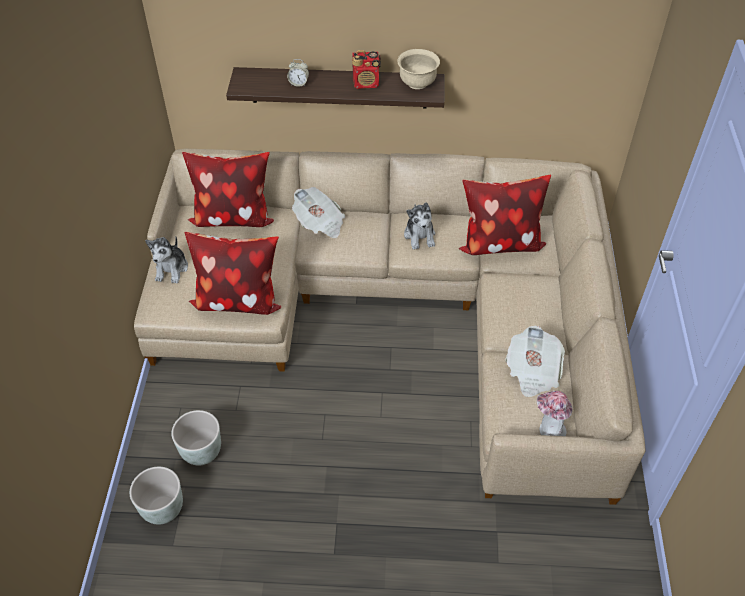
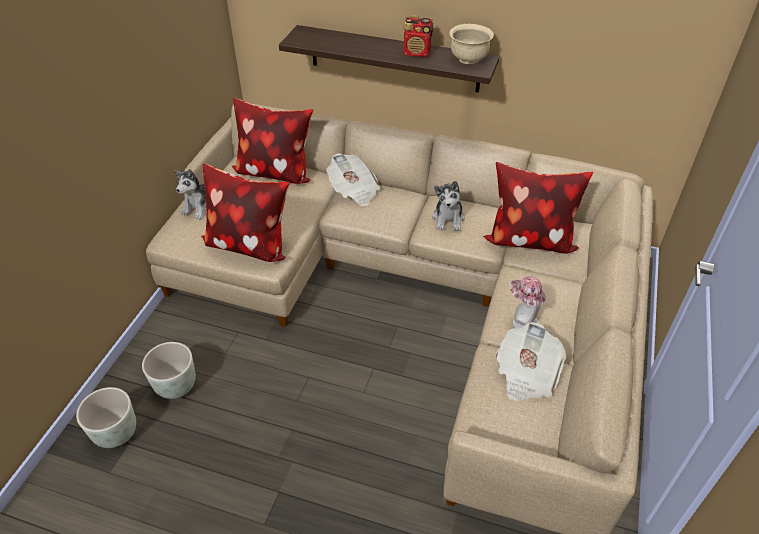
camera: 15 degrees right, 5 degrees down
alarm clock [287,59,309,87] -> none
hat [537,391,572,436] -> hat moved to [510,276,546,329]

